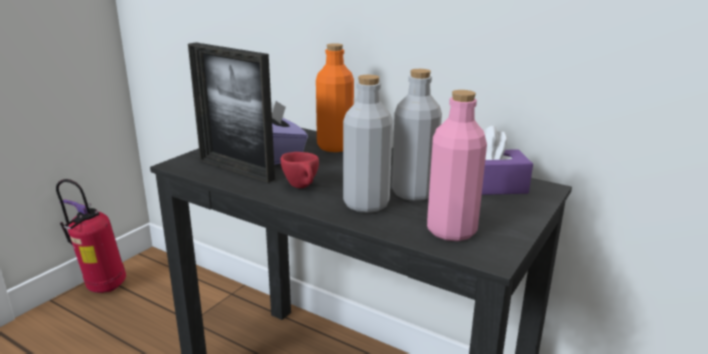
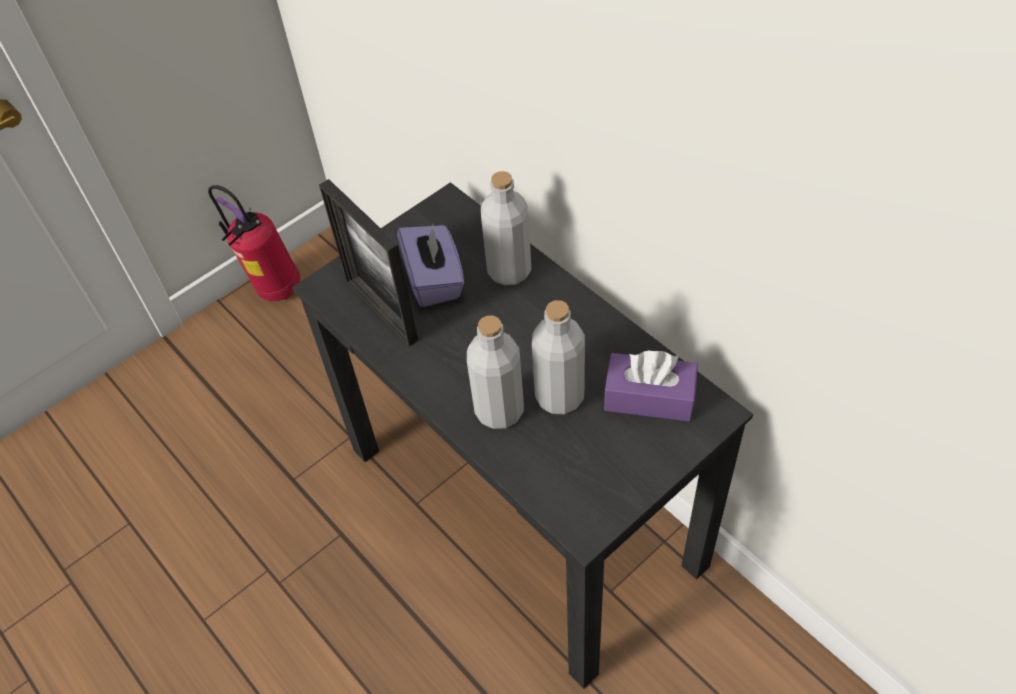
camera: 20 degrees right, 30 degrees up
red cup [280,152,319,188] -> none
orange bottle [316,43,354,152] -> grey bottle [481,171,531,285]
pink bottle [427,90,487,241] -> none

